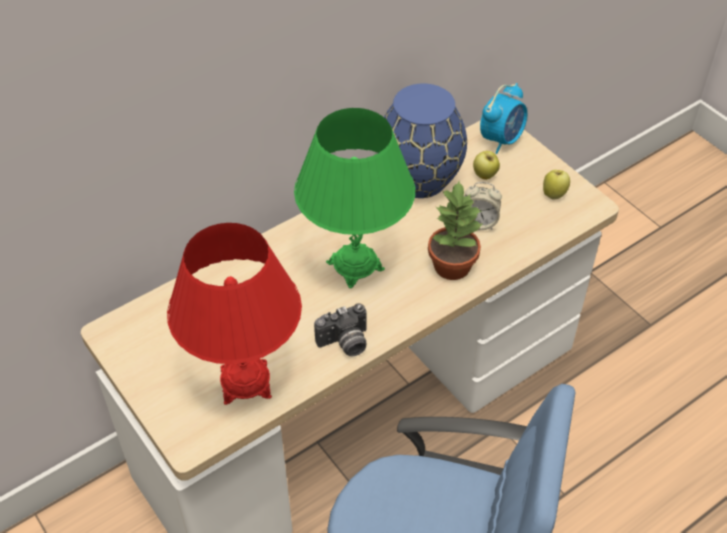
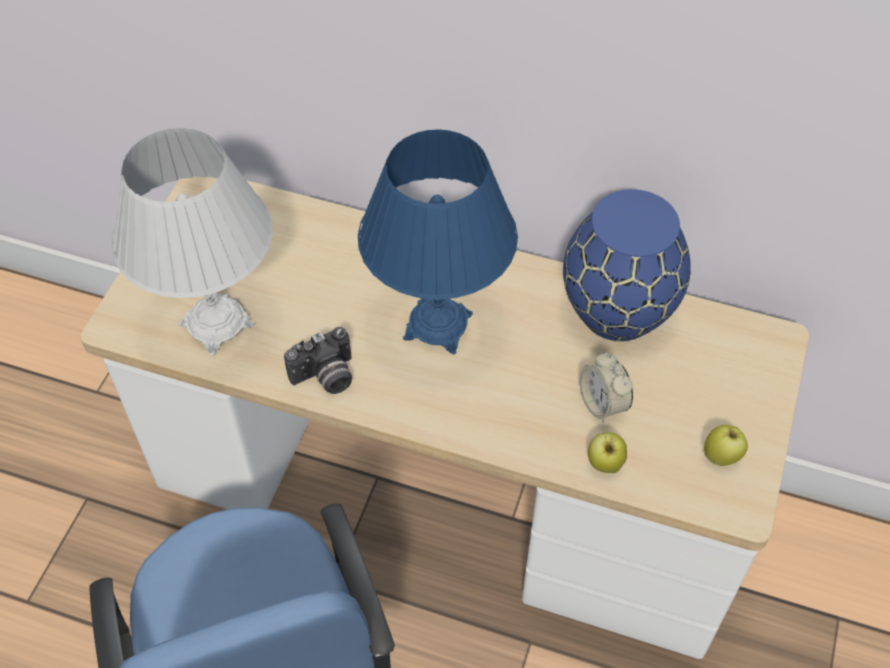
camera: 55 degrees right, 5 degrees up
red table lamp [167,223,302,405] -> white table lamp [112,128,273,356]
green table lamp [294,108,415,288] -> blue table lamp [358,129,518,354]
camera [314,303,367,357] -> camera turned 60 degrees counterclockwise [284,327,352,394]
potted plant [428,181,483,280] -> none
apple [473,151,500,180] -> apple moved to [588,432,627,473]
alarm clock [480,83,527,154] -> none

